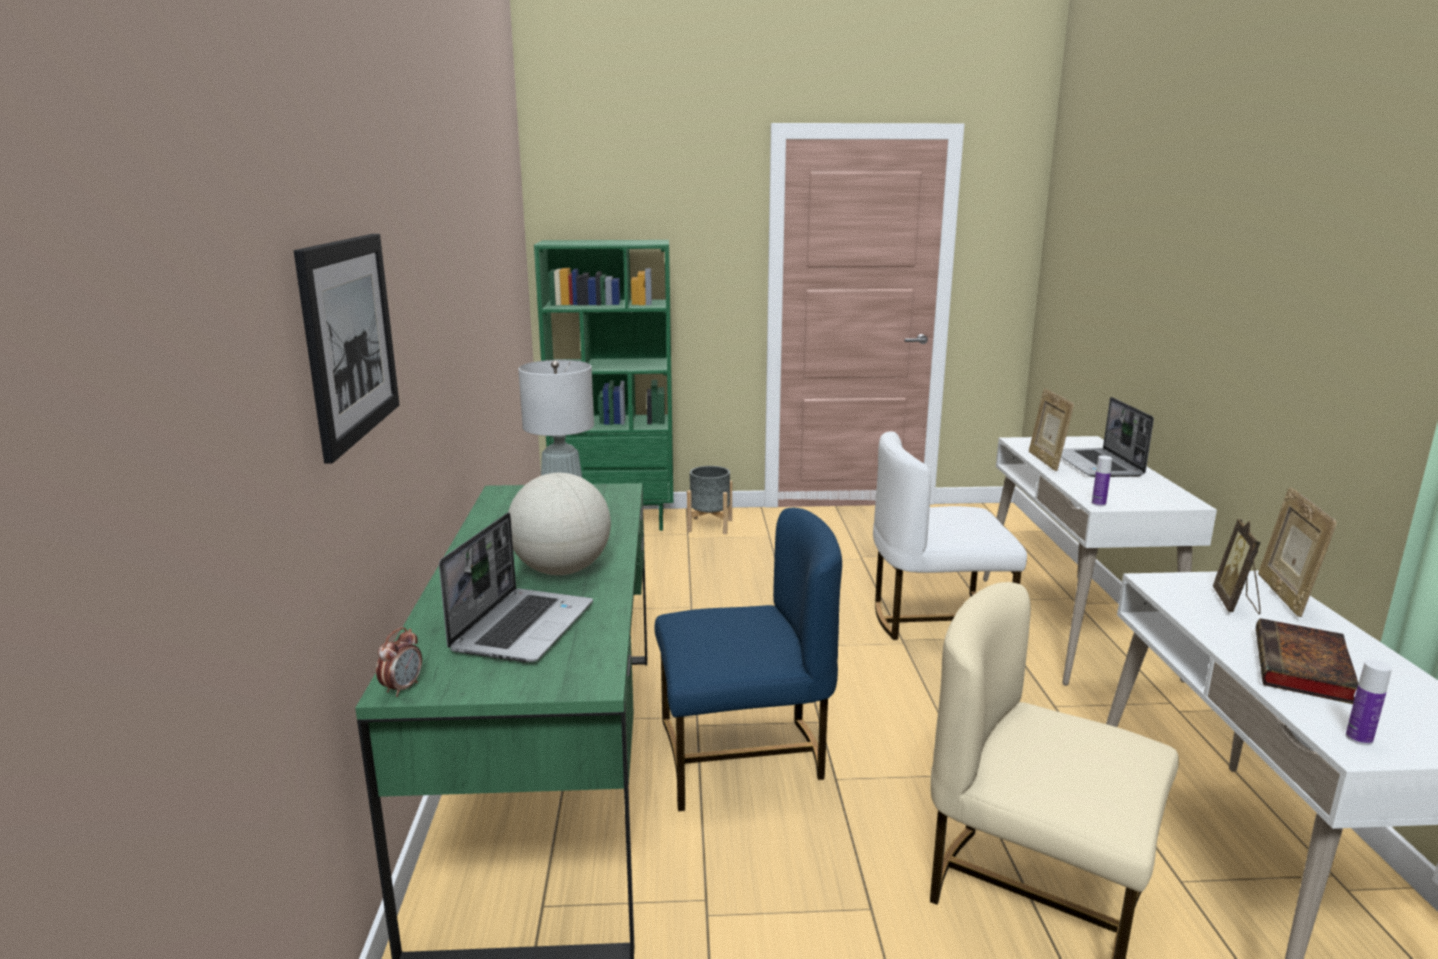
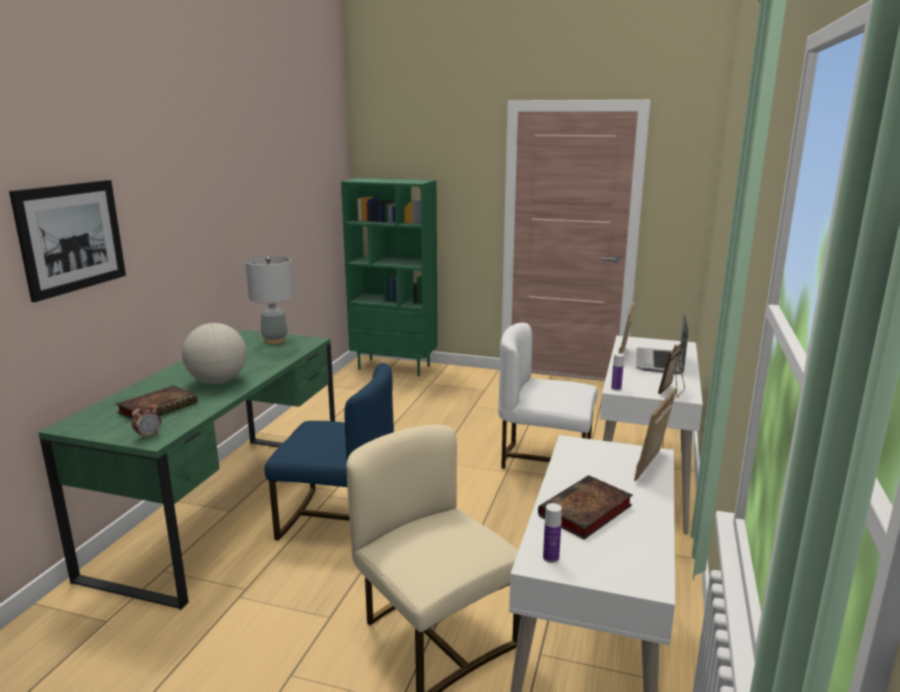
camera: 20 degrees right, 0 degrees up
alarm clock [376,627,422,697] -> alarm clock moved to [132,402,161,439]
laptop [439,513,593,662] -> book [116,386,198,419]
grey planter [687,466,732,534] -> none
picture frame [1212,519,1261,615] -> picture frame moved to [658,344,685,398]

